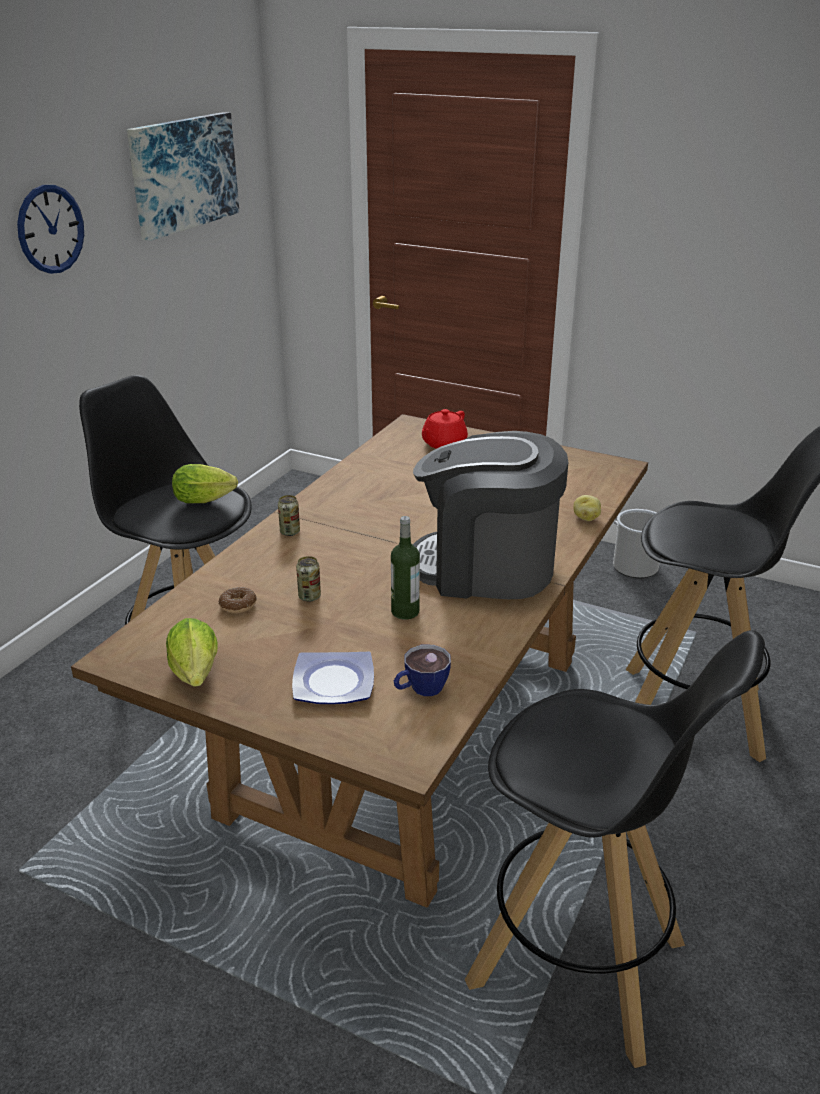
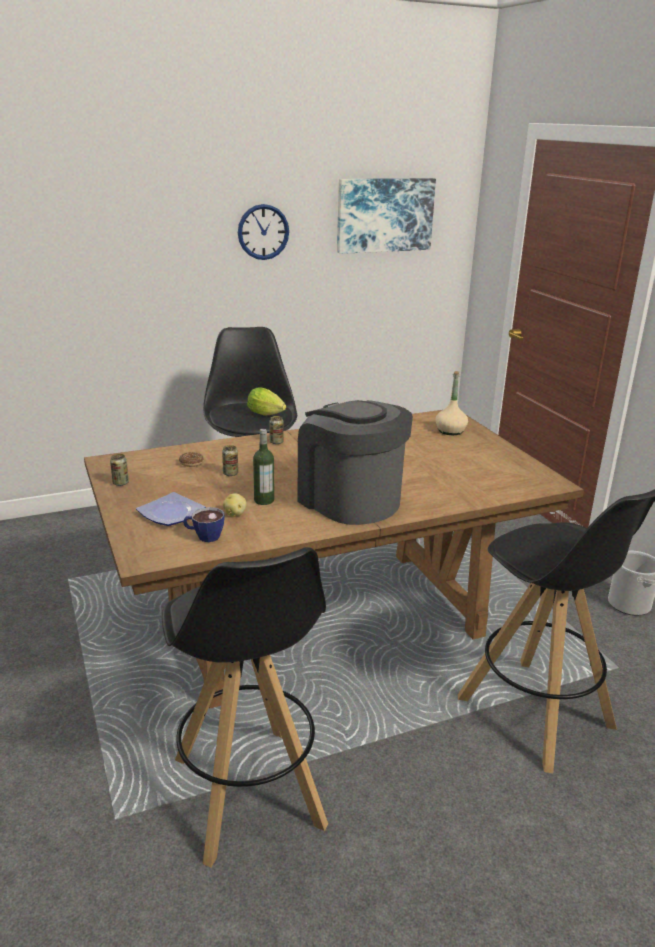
camera: 40 degrees right, 5 degrees down
lettuce [166,618,218,687] -> can [110,454,129,486]
red teapot [422,409,468,449] -> beige bottle [436,371,468,435]
potato [574,495,601,521] -> potato moved to [223,493,247,517]

